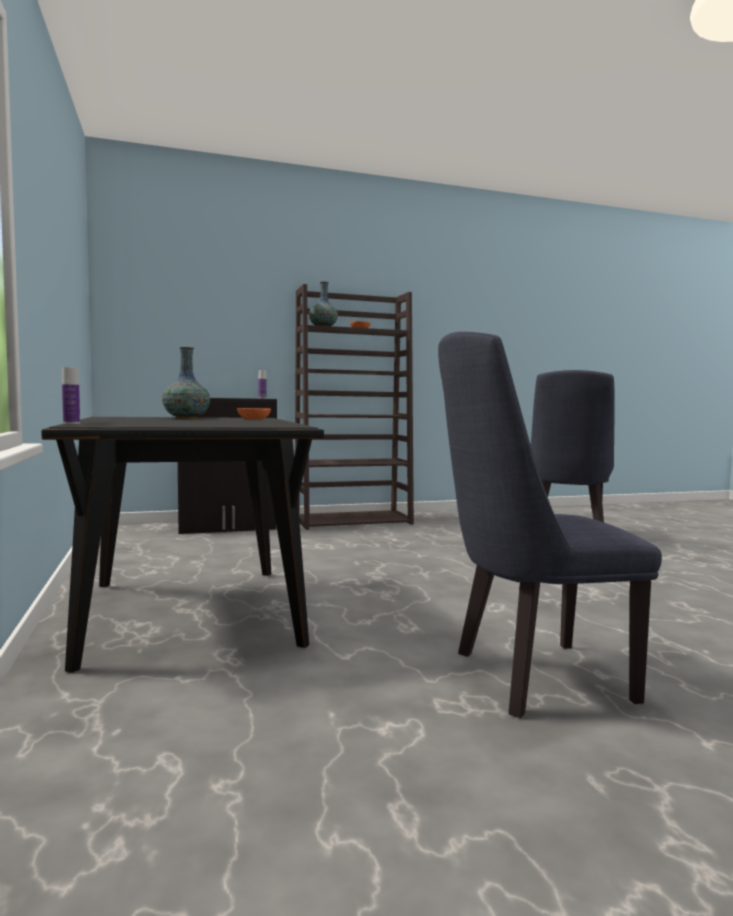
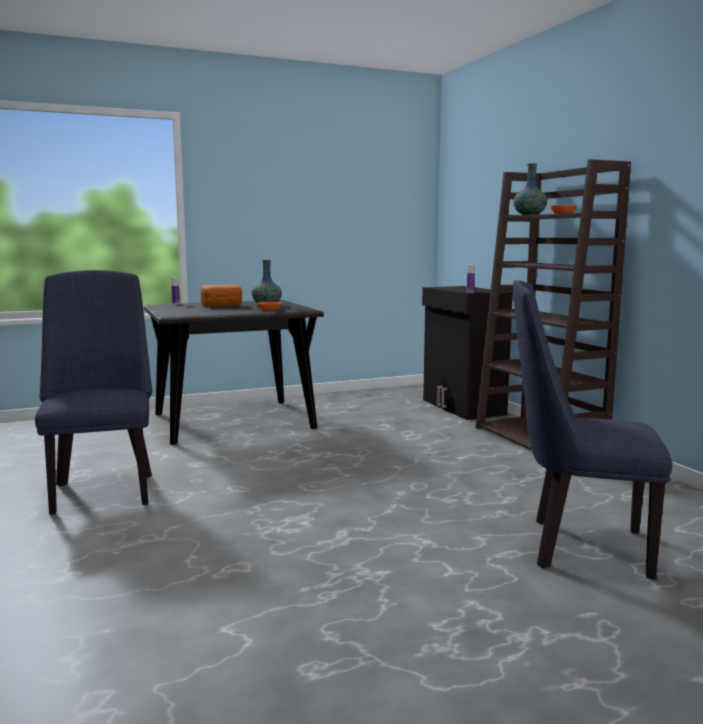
camera: 85 degrees right, 5 degrees up
none -> bread [200,285,242,307]

